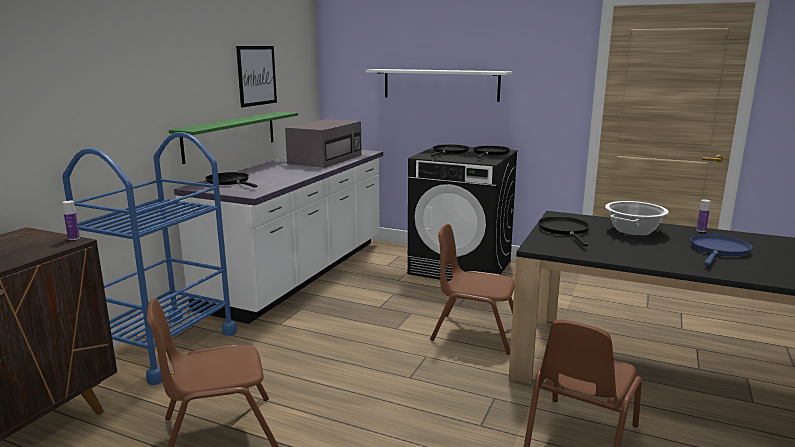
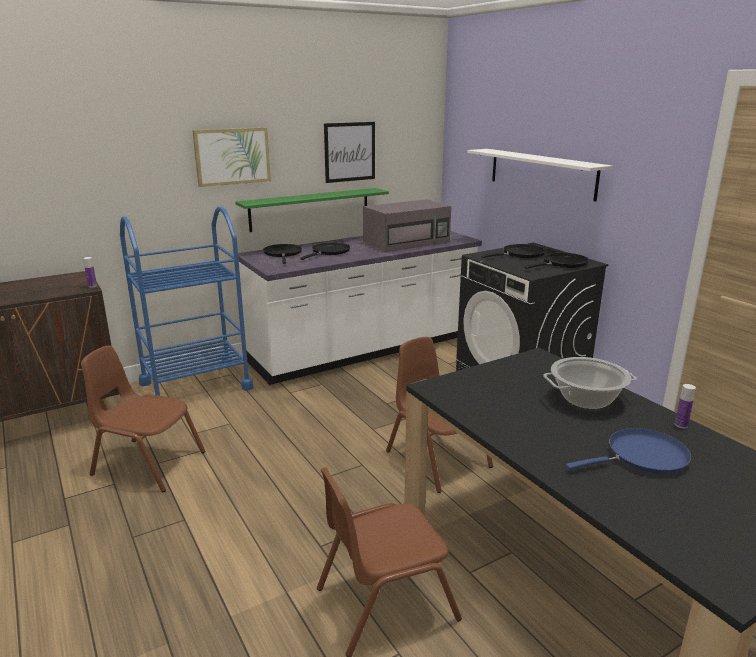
camera: 35 degrees right, 5 degrees up
black frying pan [538,216,590,246] -> black frying pan moved to [300,242,350,260]
none -> picture [192,127,271,187]

